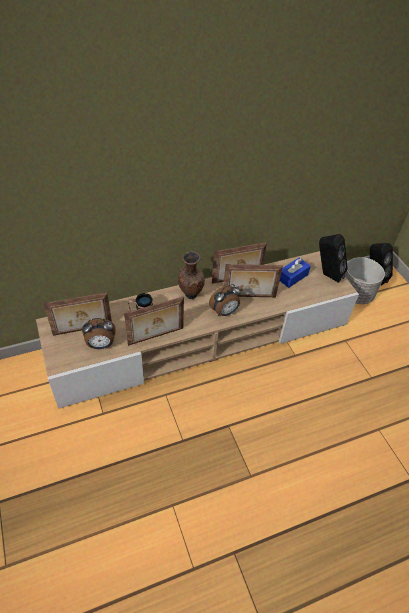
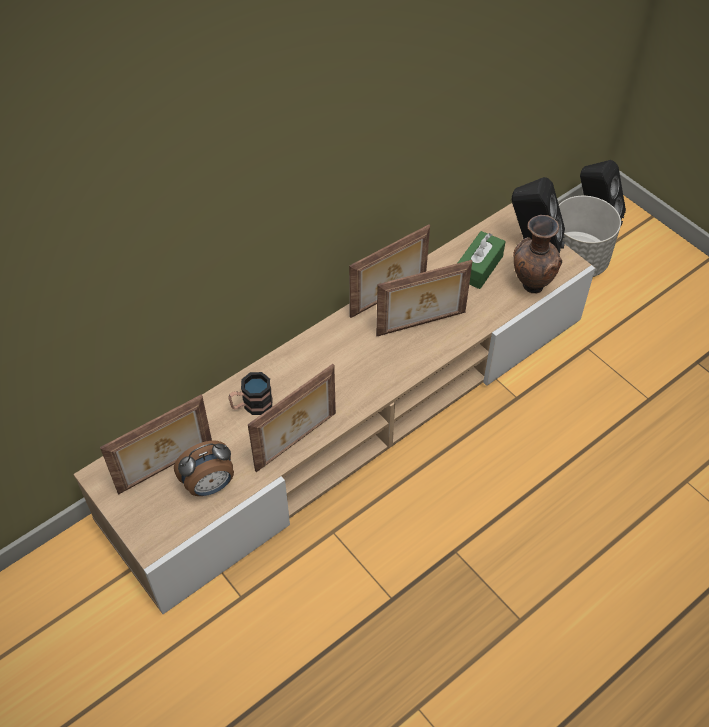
camera: 15 degrees left, 5 degrees up
brown vase [178,252,205,299] -> brown vase moved to [513,215,562,293]
alarm clock [209,284,241,316] -> none
blue tissue box [280,258,311,288] -> green tissue box [458,231,506,289]

